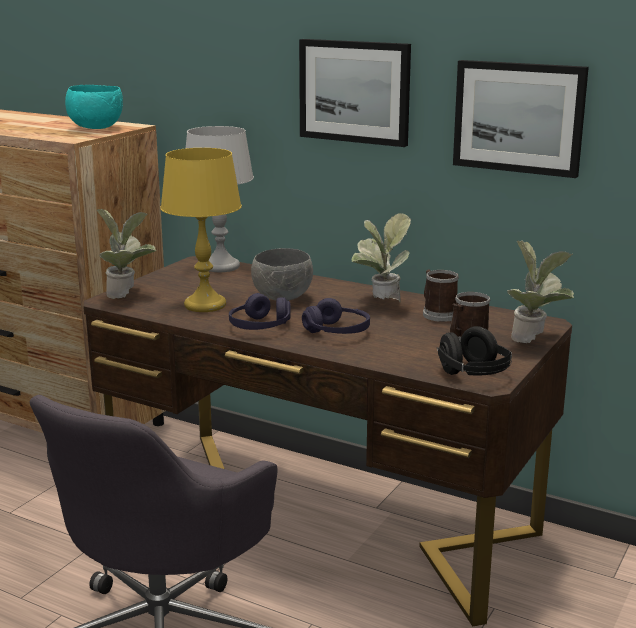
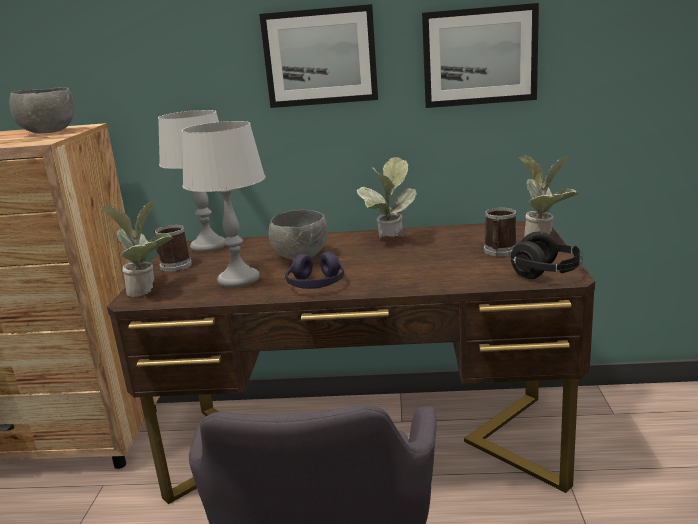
camera: 25 degrees left, 0 degrees up
turquoise bowl [65,85,123,129] -> grey bowl [9,87,75,133]
yellow table lamp [160,148,242,312] -> grey table lamp [182,121,265,288]
purple headphones [302,298,370,334] -> none
mug [423,270,459,322] -> mug moved to [154,225,192,272]

